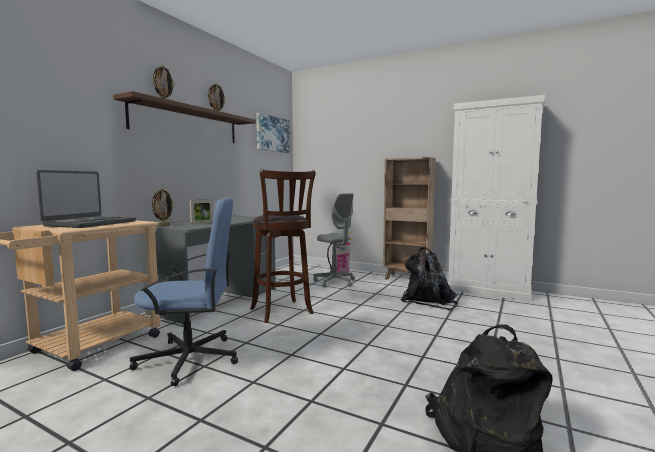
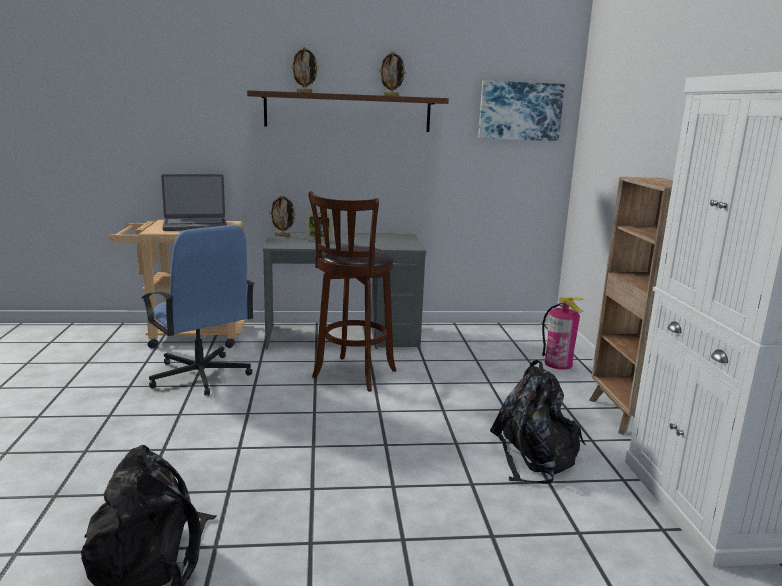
camera: 55 degrees right, 10 degrees up
grey office chair [314,193,355,288] -> none

